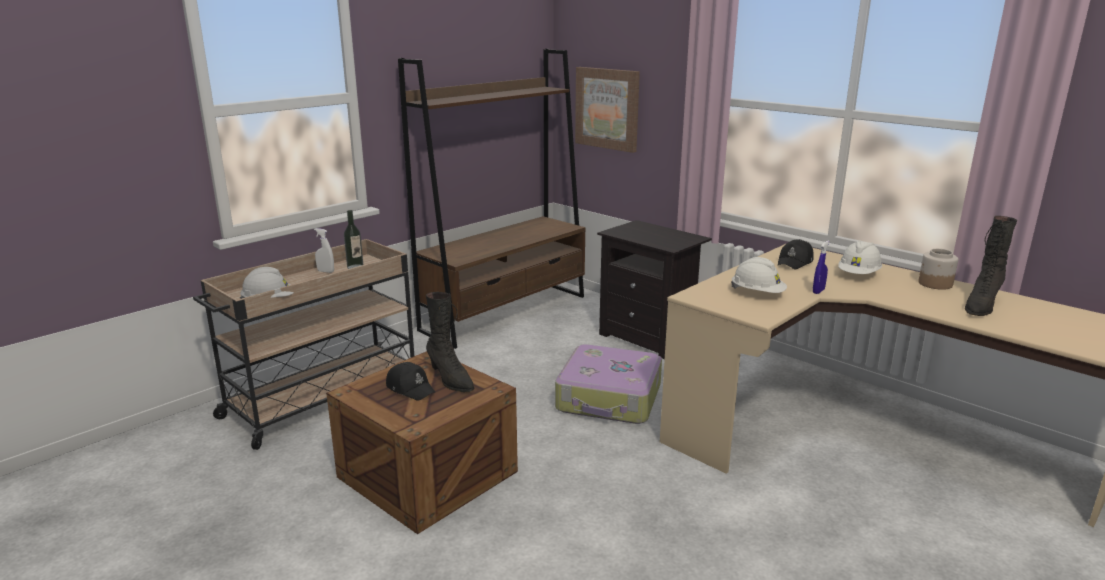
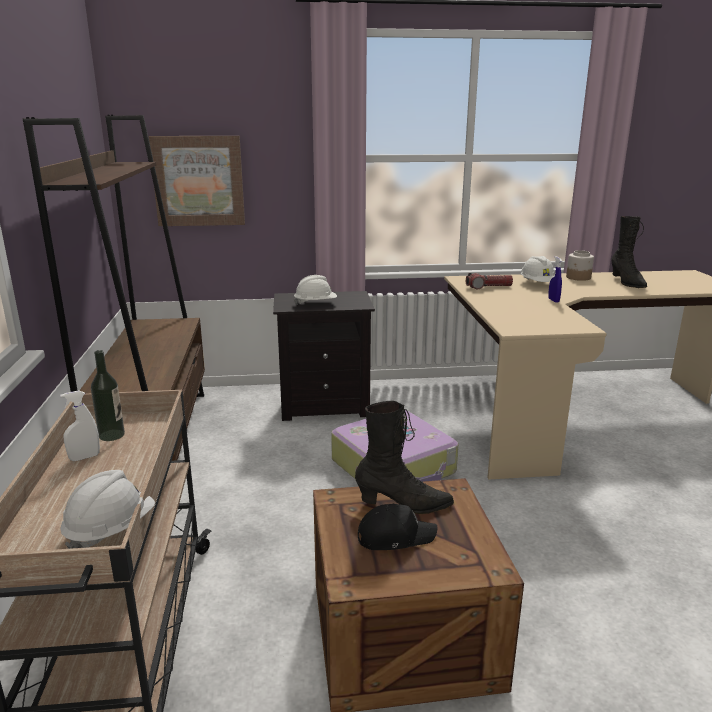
camera: 50 degrees left, 0 degrees up
white hard hat [731,257,787,293] -> white hard hat moved to [294,275,337,305]
black cap [778,239,814,269] -> flashlight [466,273,513,289]

